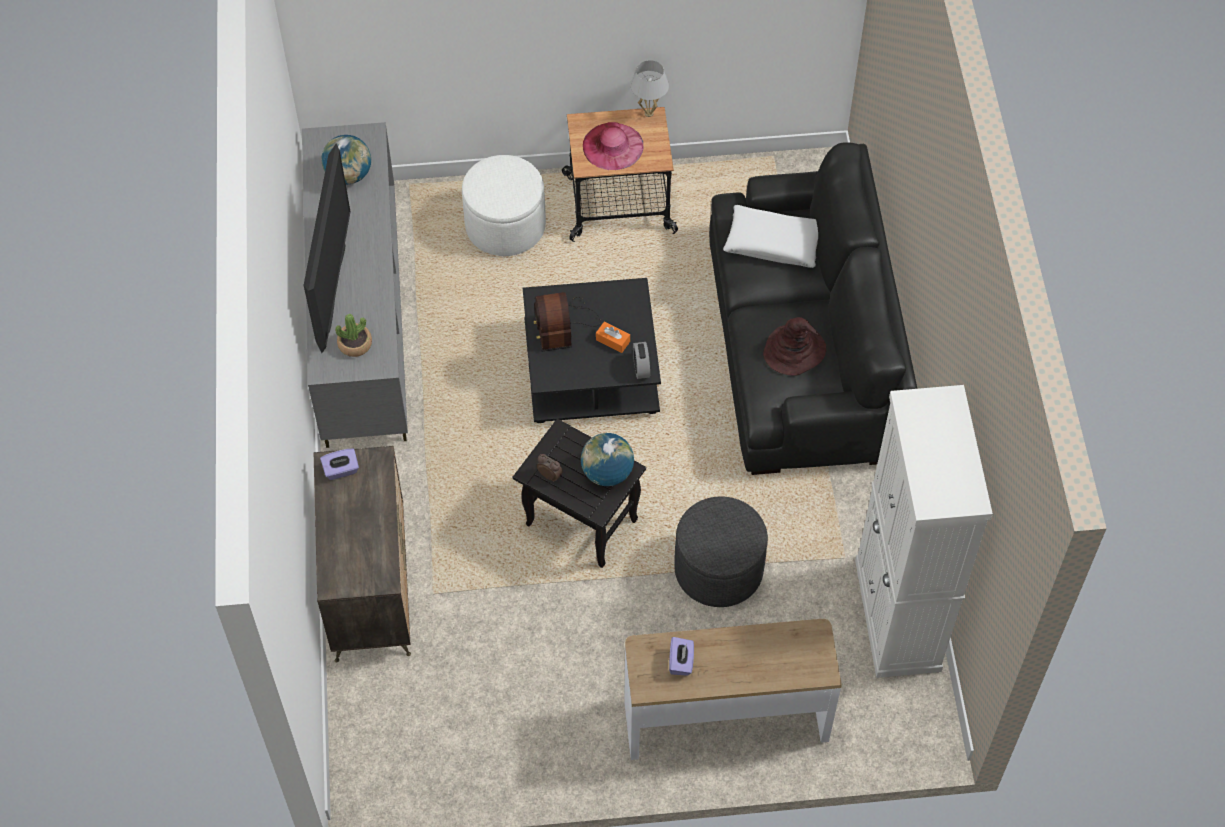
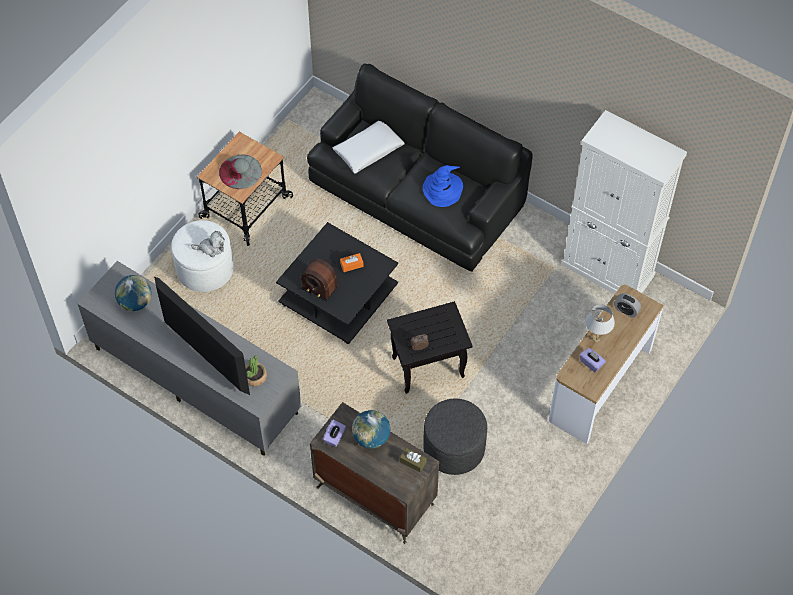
camera: 50 degrees left, 0 degrees up
globe [581,433,634,486] -> globe moved to [352,410,390,449]
pink hat [583,122,643,170] -> grey hat [219,154,262,189]
white table lamp [631,60,669,117] -> white table lamp moved to [585,304,615,342]
alarm clock [633,342,650,379] -> alarm clock moved to [614,293,641,318]
grey ottoman [674,497,768,607] -> grey ottoman moved to [423,399,487,475]
brown hat [763,317,826,376] -> blue hat [423,165,463,207]
none -> plush toy [191,231,225,257]
none -> brown tissue box [400,448,427,472]

